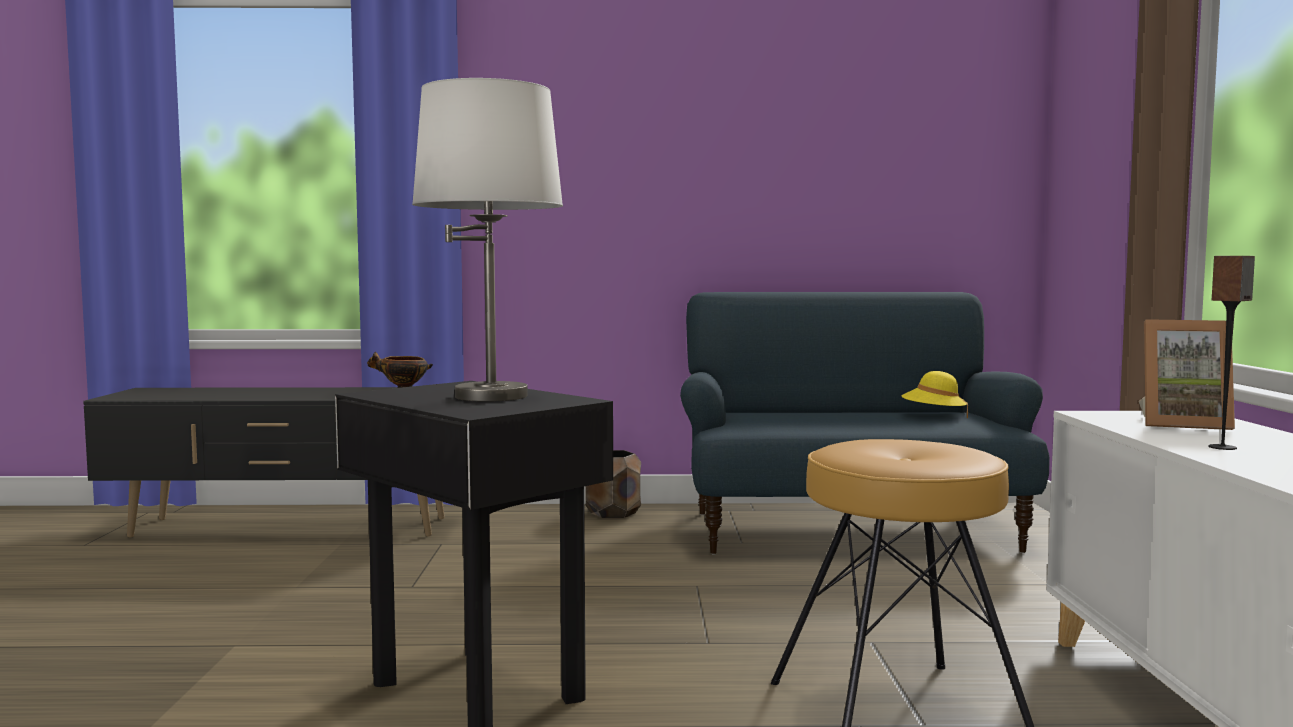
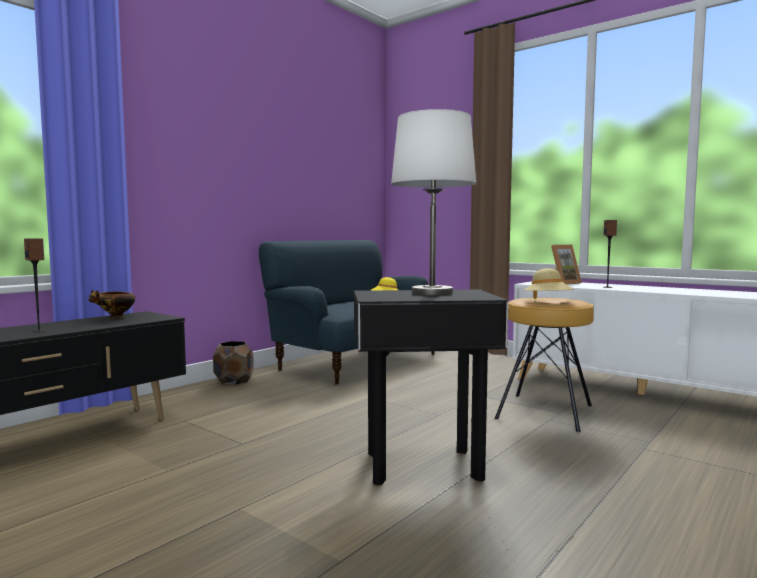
camera: 50 degrees left, 0 degrees up
none -> speaker [24,238,46,332]
none -> beige hat [524,268,573,299]

